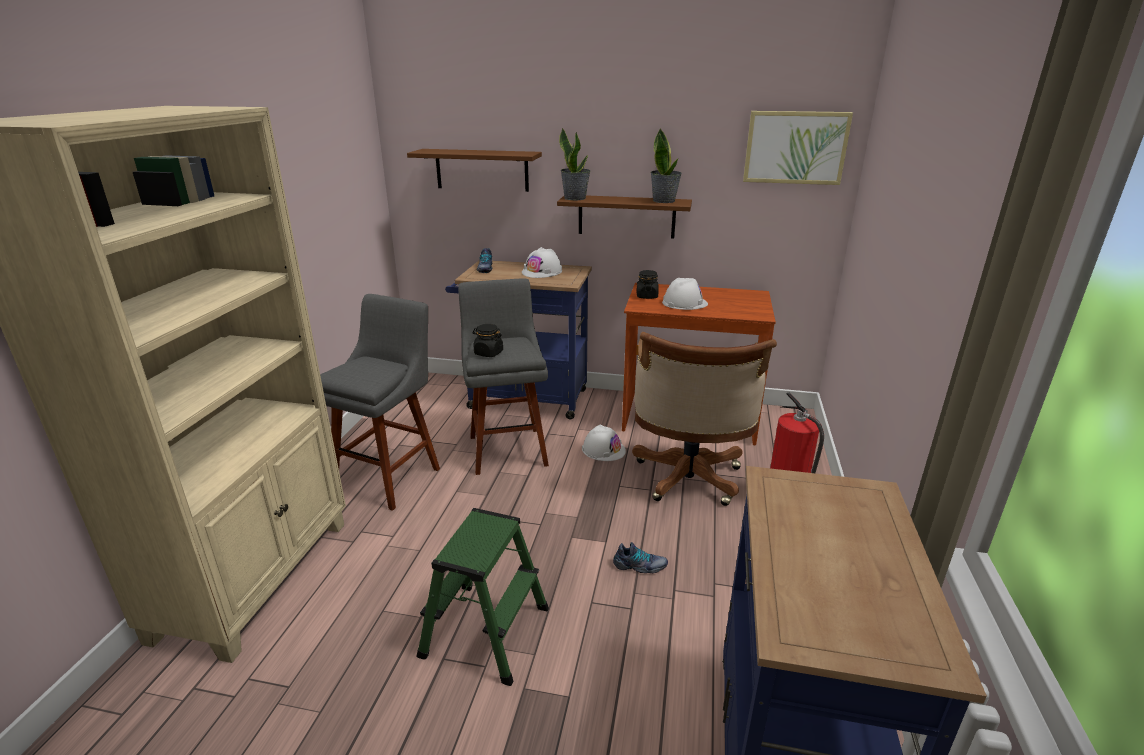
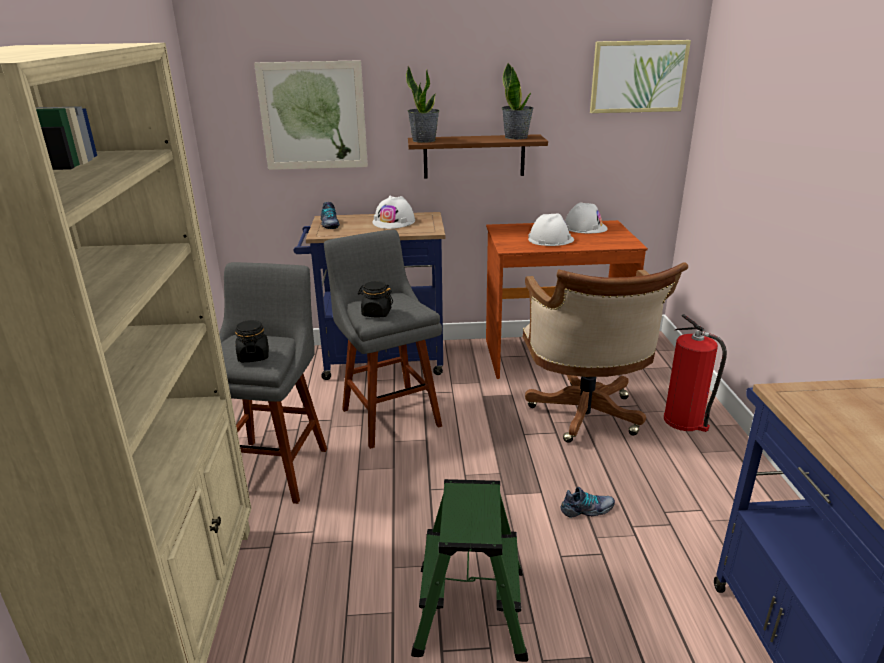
camera: 15 degrees left, 0 degrees up
brown shelf [407,149,542,192] -> picture [254,60,368,170]
white hard hat [582,425,626,461] -> white hard hat moved to [565,203,608,233]
black jar [636,270,659,299] -> black jar moved to [235,320,269,362]

